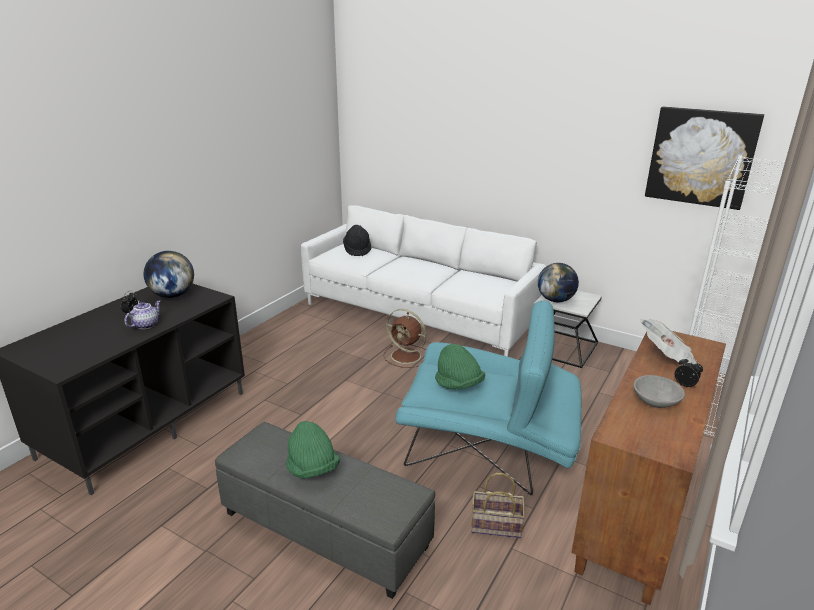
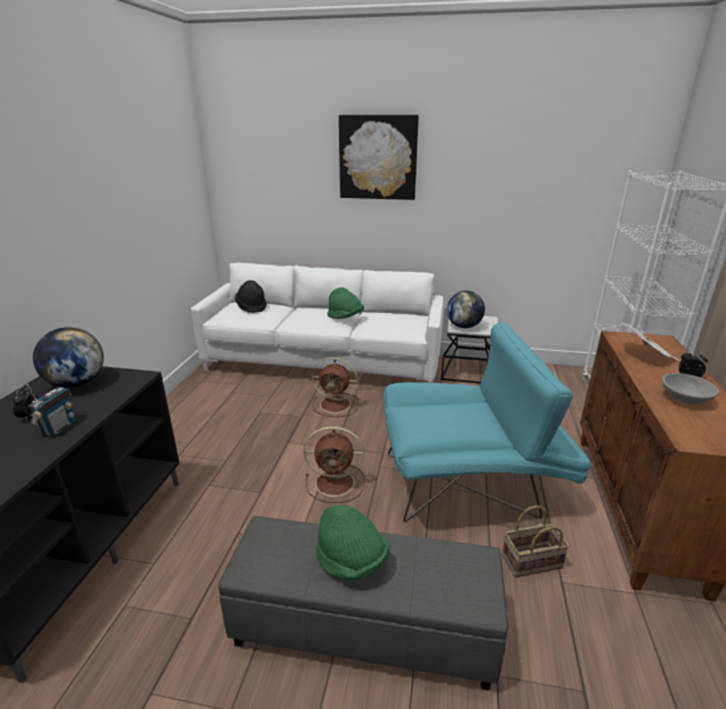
camera: 20 degrees left, 0 degrees up
teapot [124,300,161,329] -> radio [26,384,76,436]
green hat [435,344,485,389] -> green hat moved to [327,287,364,319]
picture [645,106,764,210] -> picture moved to [339,115,419,200]
none -> brown fan [304,426,365,503]

